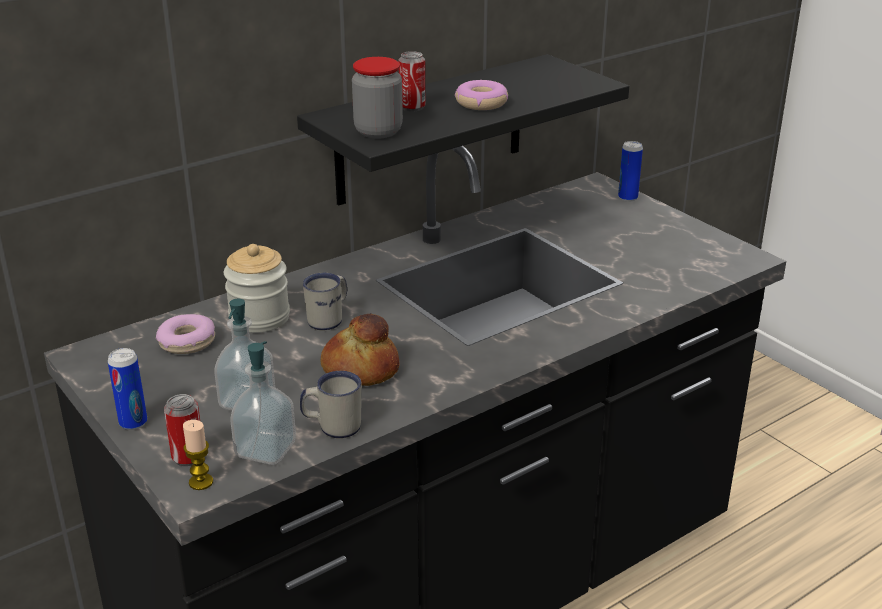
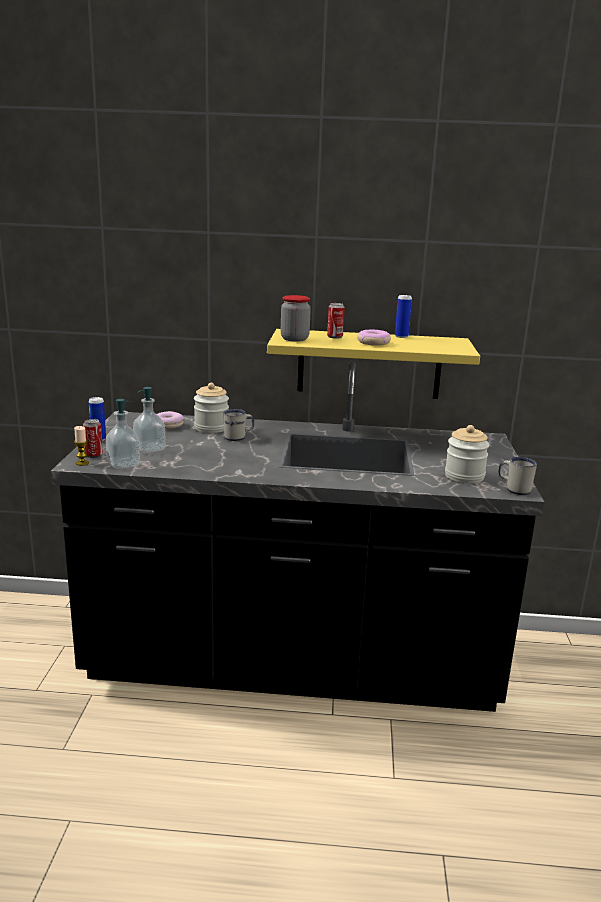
camera: 40 degrees right, 10 degrees down
black shelf [297,54,629,206] -> yellow shelf [267,329,480,399]
white mug [300,371,361,438] -> white mug moved to [499,457,537,495]
bread [321,314,399,386] -> none
can [618,141,643,202] -> can moved to [395,295,412,338]
none -> jar [445,425,489,483]

